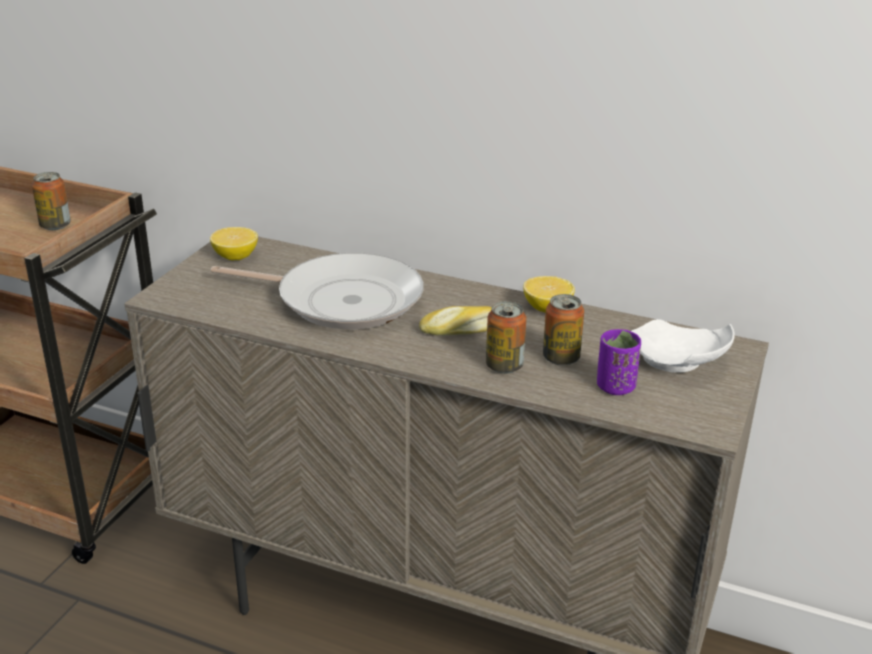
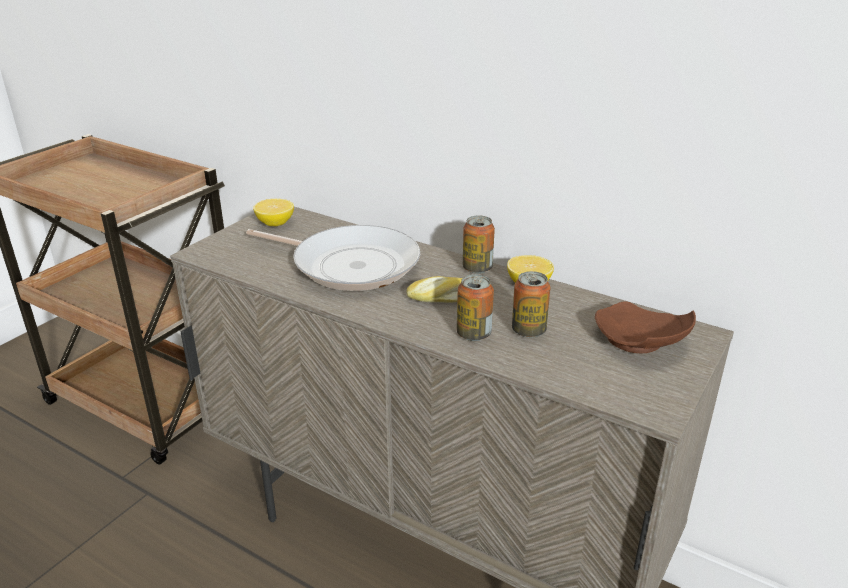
camera: 10 degrees right, 0 degrees up
can [32,172,71,230] -> can moved to [463,216,495,274]
purple cup [597,329,641,395] -> none
white plate [631,319,735,373] -> brown plate [595,301,696,353]

